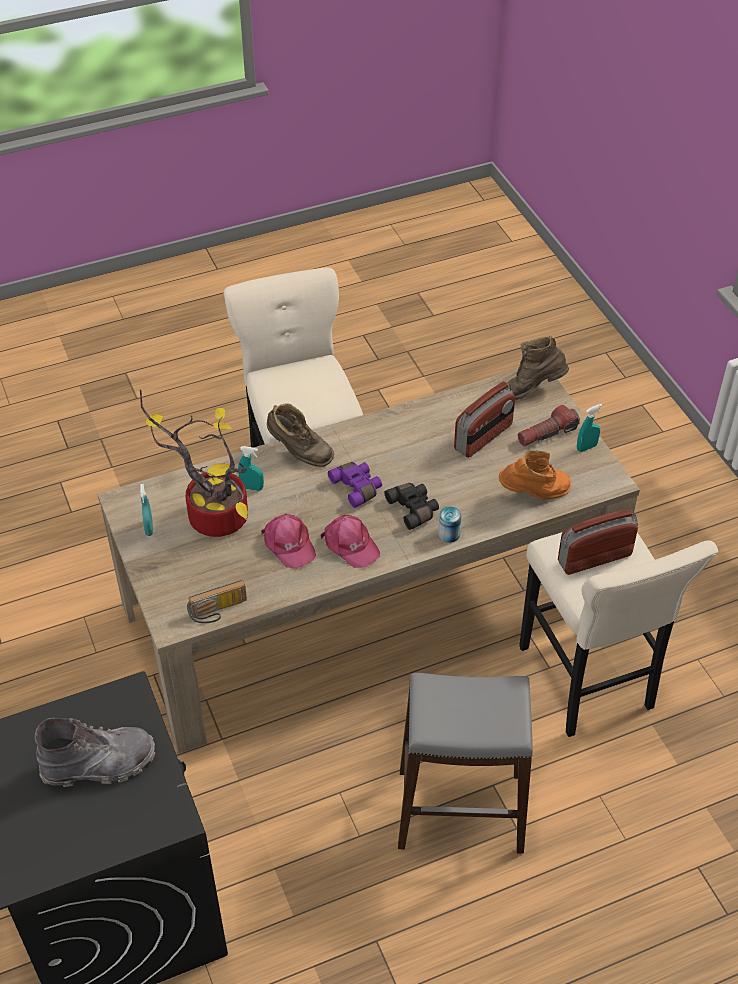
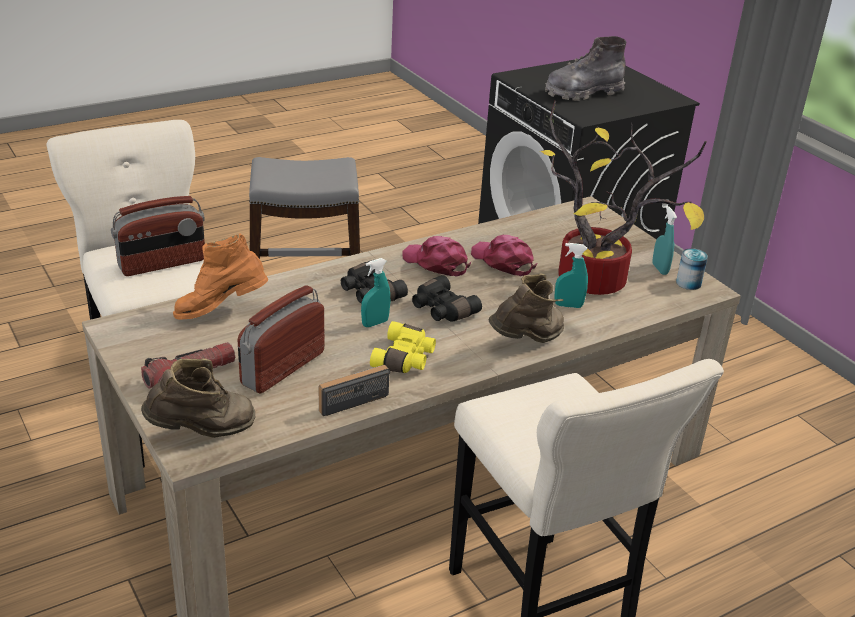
camera: 170 degrees right, 15 degrees down
radio [187,580,247,623] -> radio moved to [319,365,391,416]
brown boot [267,403,334,467] -> brown boot turned 120 degrees clockwise [489,274,564,343]
purple binoculars [328,462,382,508] -> black binoculars [412,275,482,322]
can [438,506,462,543] -> can moved to [676,248,708,290]
turquoise spray bottle [577,404,602,452] -> turquoise spray bottle moved to [361,258,390,327]
none -> yellow binoculars [370,321,436,373]

